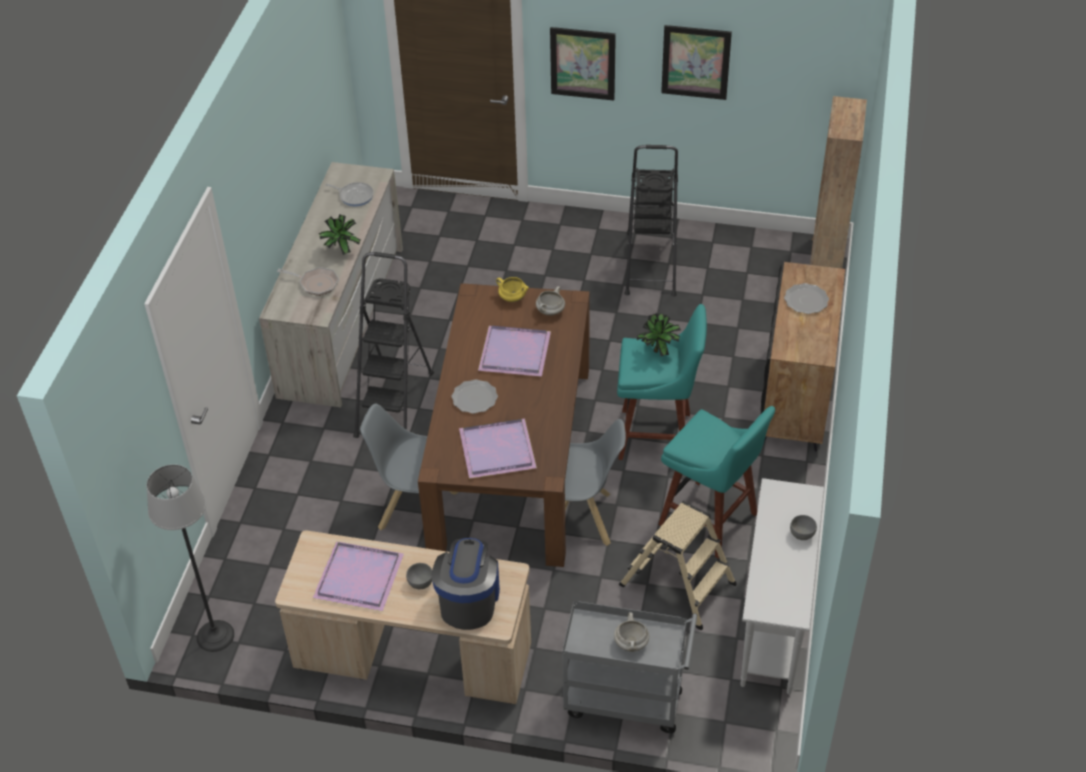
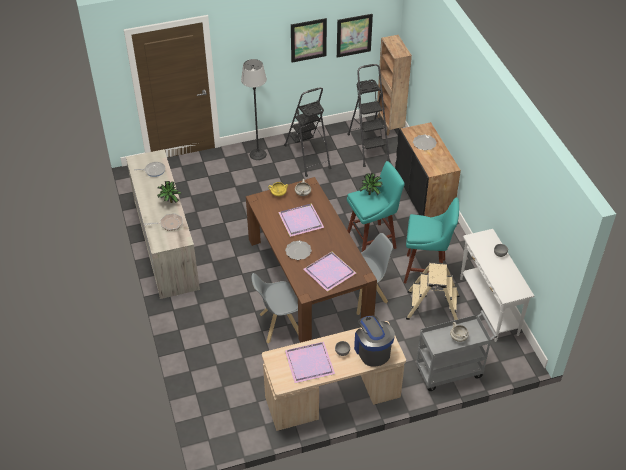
camera: 30 degrees left, 0 degrees up
floor lamp [147,464,235,652] -> floor lamp moved to [241,59,267,160]
step ladder [353,252,434,438] -> step ladder moved to [347,64,390,167]
picture [550,27,616,101] -> picture moved to [337,14,373,58]

